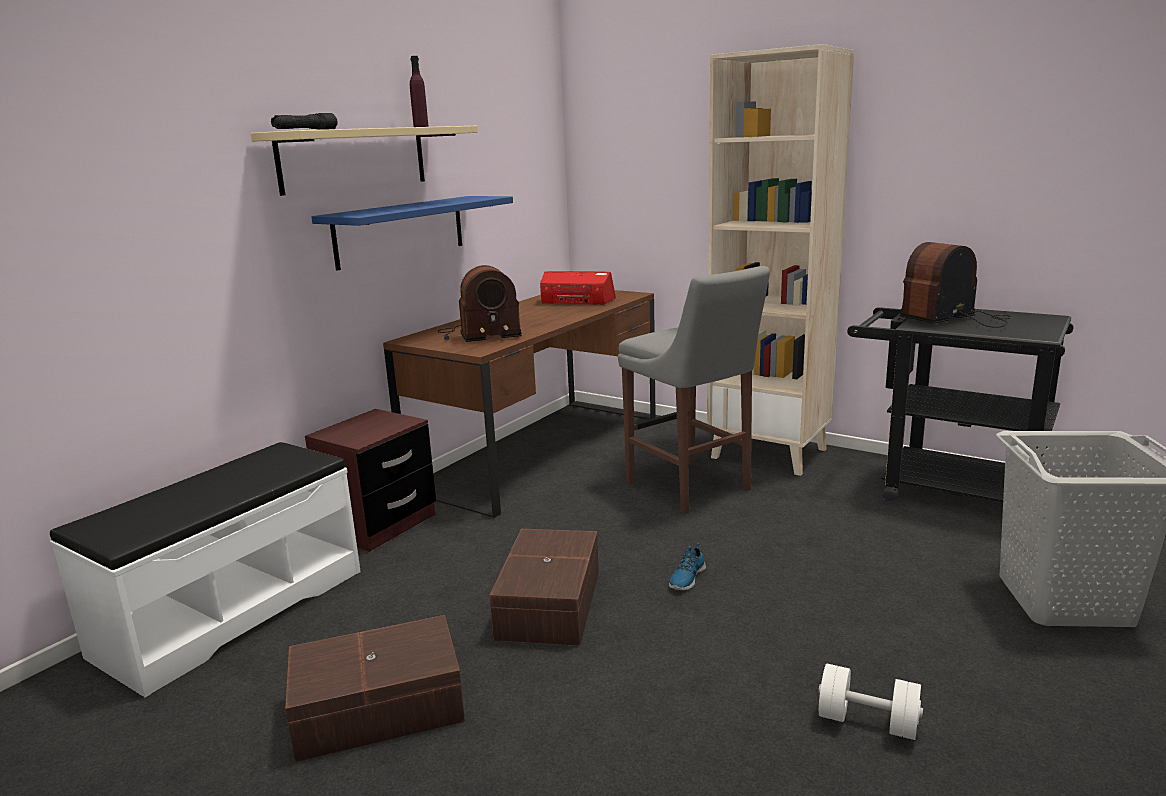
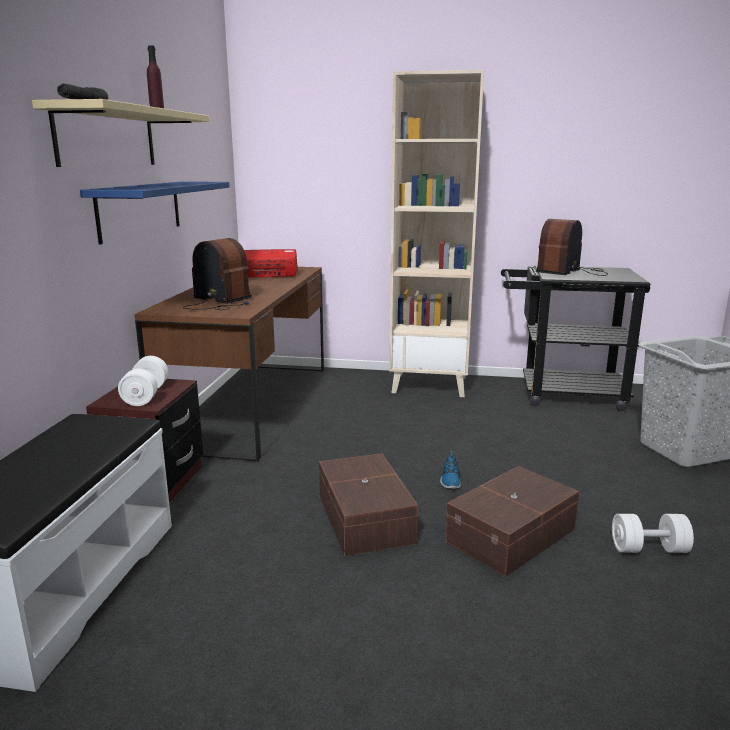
camera: 25 degrees left, 0 degrees up
brown storage box [285,615,465,762] -> brown storage box moved to [445,466,579,576]
radio [437,265,522,342] -> radio turned 105 degrees counterclockwise [182,238,252,310]
grey stool [618,266,770,514] -> none
none -> white dumbbell [118,356,168,406]

